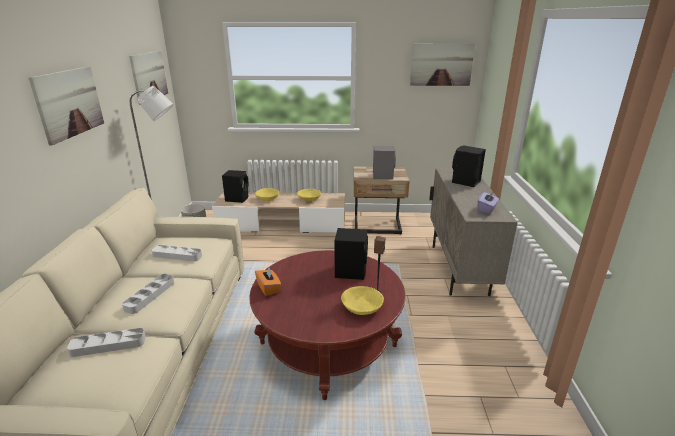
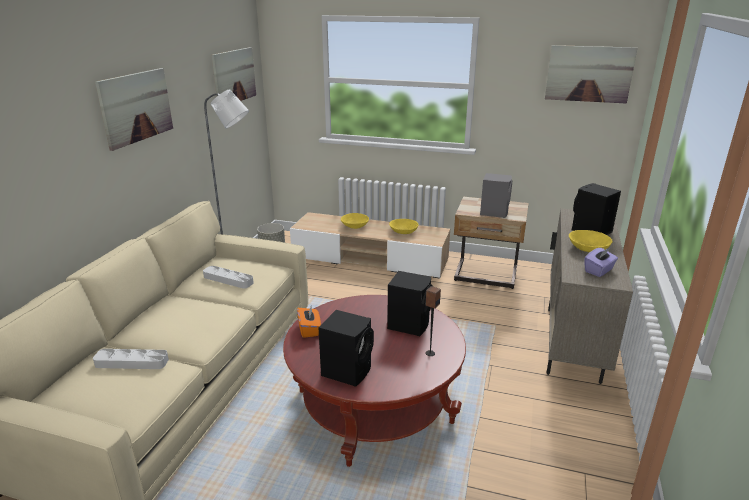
camera: 15 degrees right, 0 degrees up
grey tray [122,274,174,314] -> none
black speaker [222,170,249,203] -> black speaker moved to [318,310,374,387]
yellow bowl [341,286,384,315] -> yellow bowl moved to [569,230,613,252]

